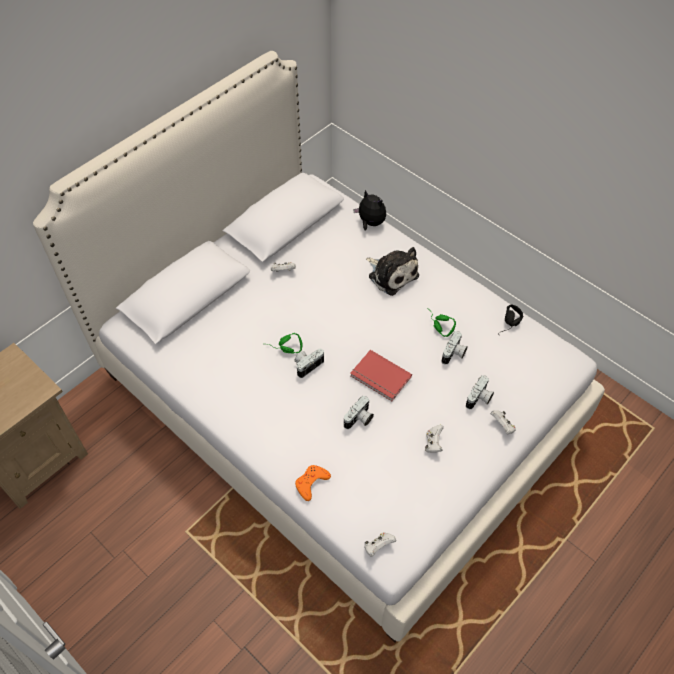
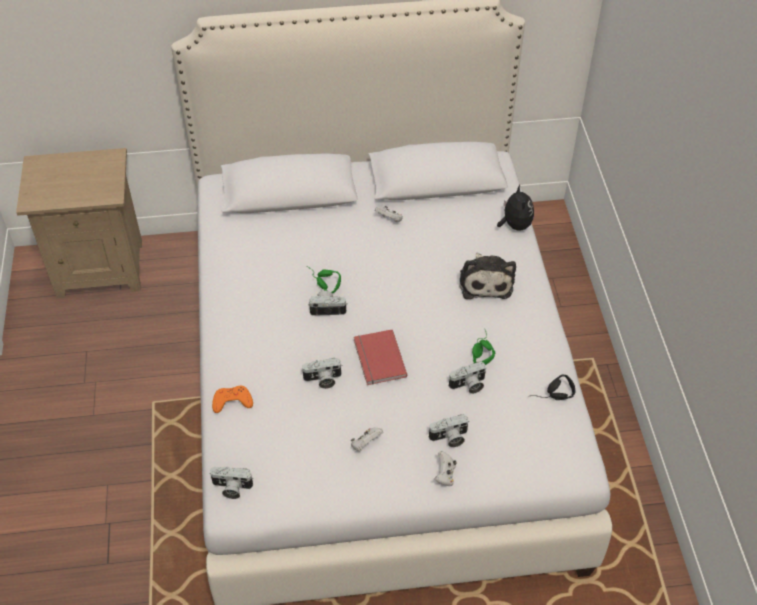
camera: 40 degrees right, 5 degrees down
white game controller [364,532,396,557] -> camera [209,467,253,499]

